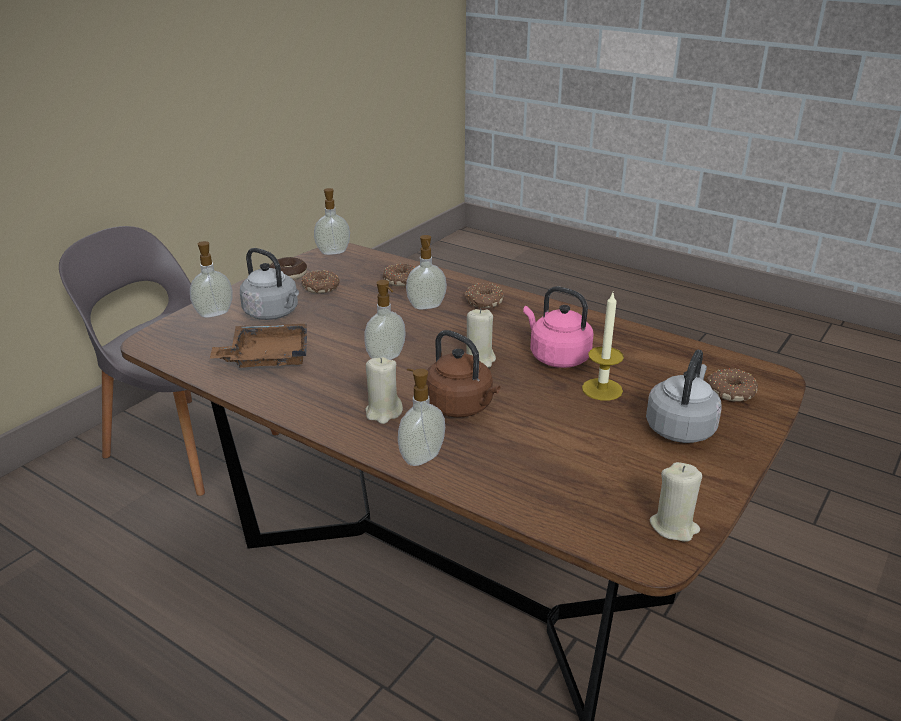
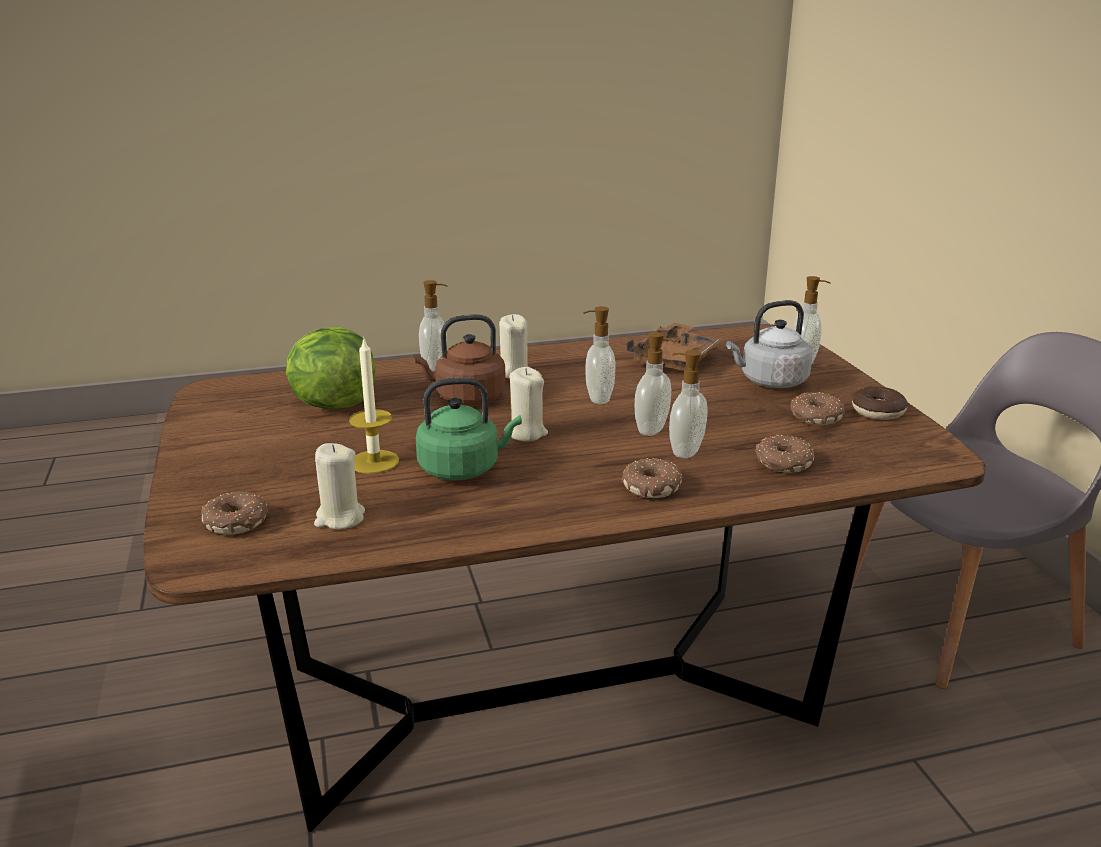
camera: 130 degrees right, 5 degrees down
soap dispenser [314,188,350,255] -> soap dispenser moved to [635,332,675,436]
pink kettle [523,286,594,368] -> green kettle [416,378,522,480]
grey kettle [646,350,721,443] -> none
beige candle [650,462,702,542] -> beige candle moved to [314,443,365,529]
none -> lettuce [286,327,375,409]

